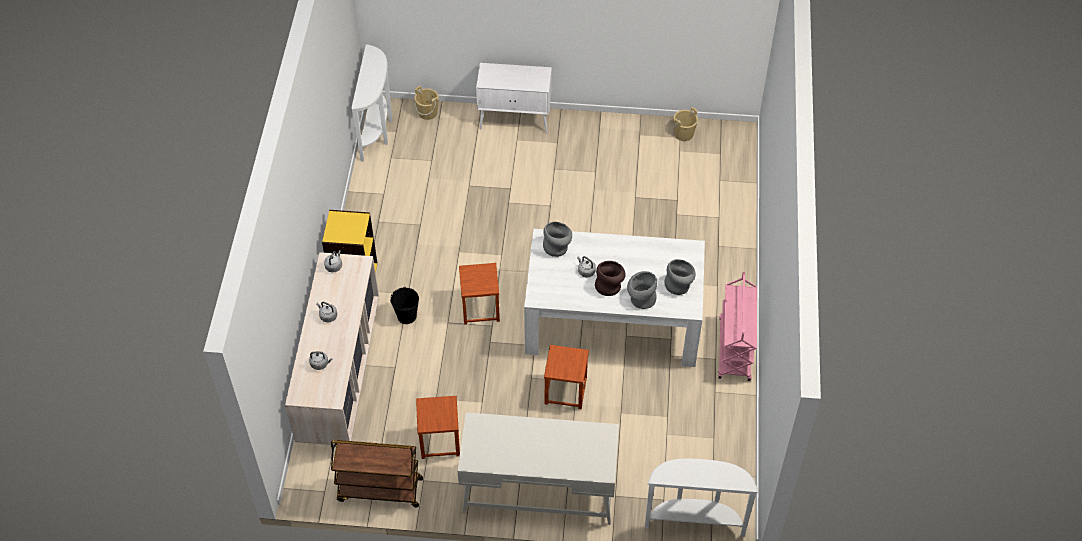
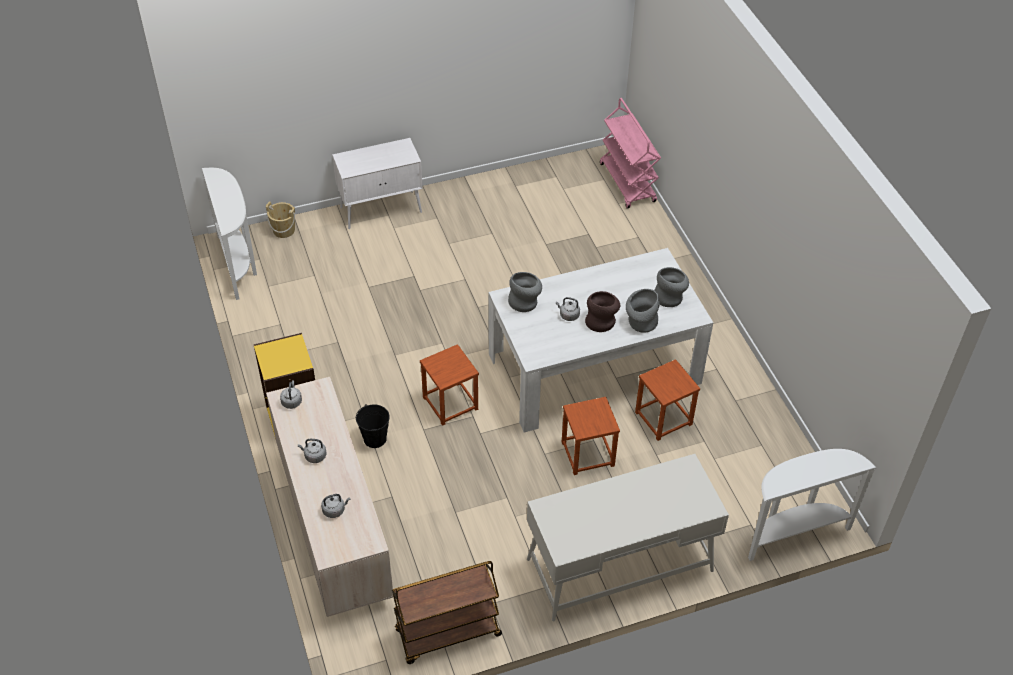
camera: 25 degrees left, 5 degrees down
brown stool [416,396,460,459] -> brown stool moved to [635,359,700,441]
beige bucket [673,107,698,141] -> none
pink cart [718,271,757,381] -> pink cart moved to [600,98,661,209]

